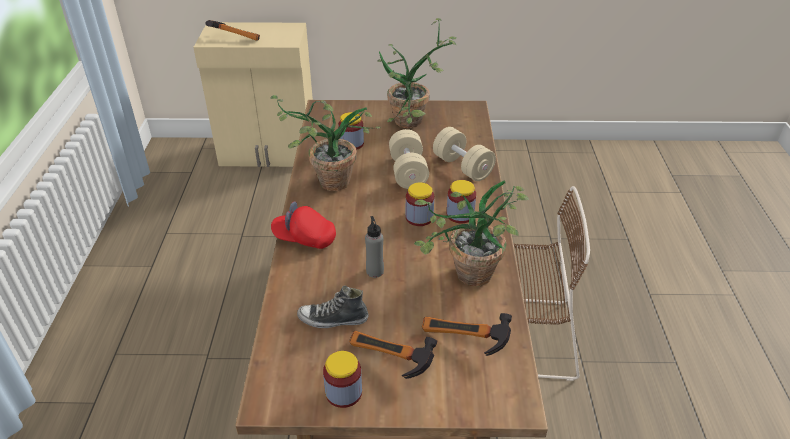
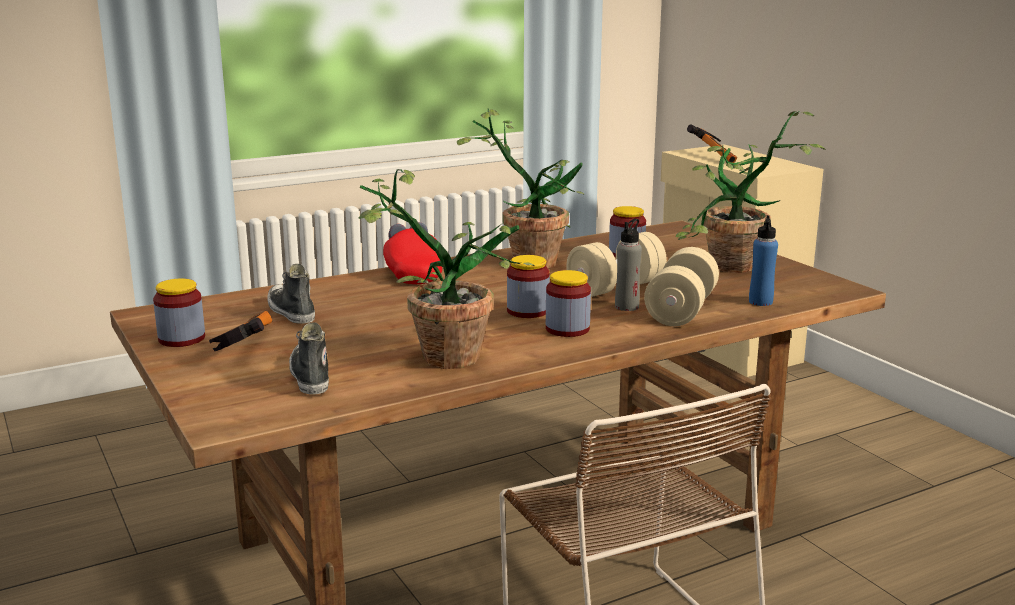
camera: 60 degrees right, 20 degrees down
grey bottle [365,216,384,278] -> grey bottle moved to [615,219,642,311]
hammer [422,313,512,356] -> shoe [289,322,329,395]
none -> blue bottle [749,215,778,306]

